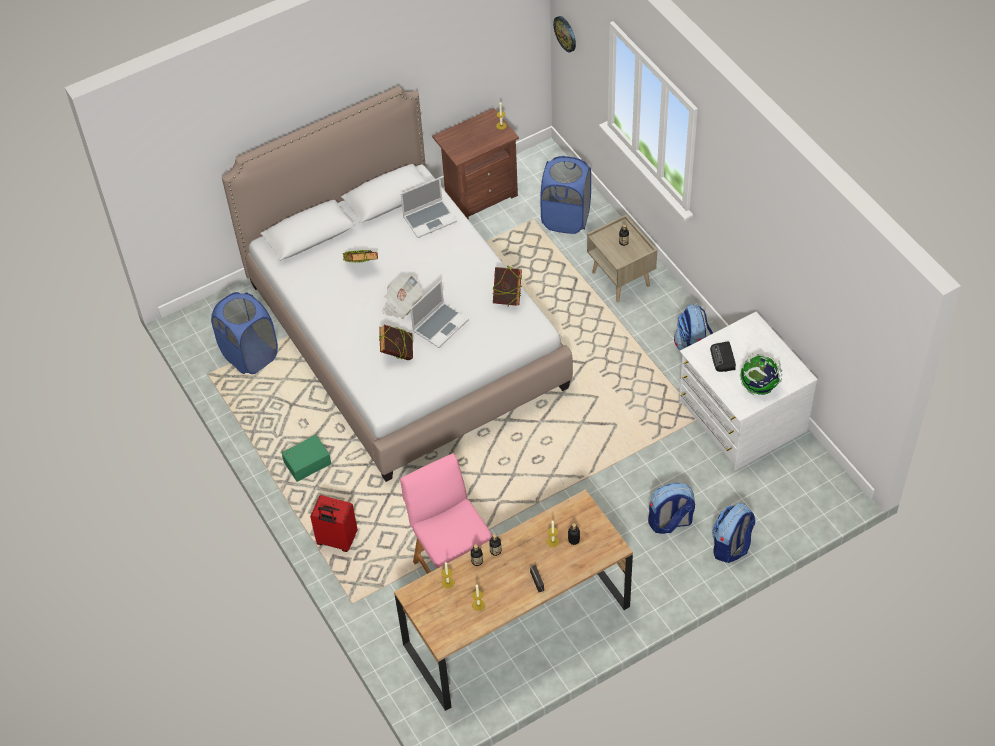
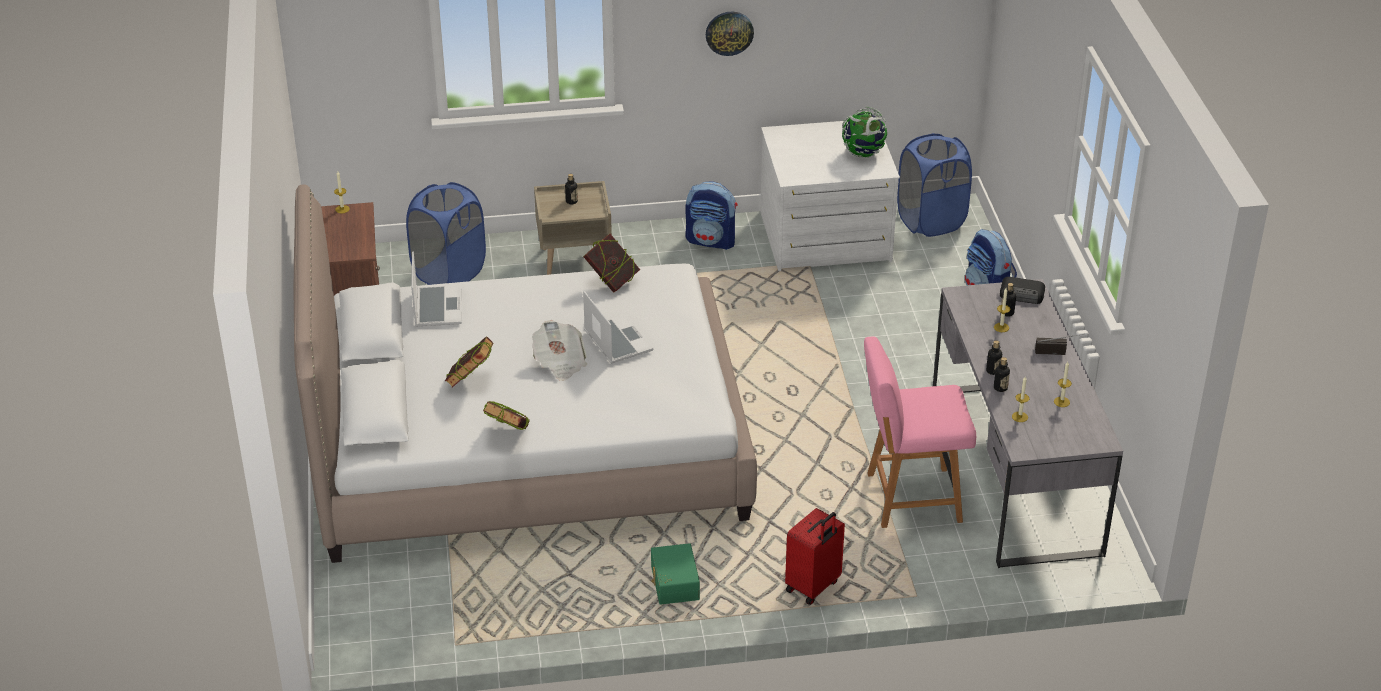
camera: 70 degrees left, 15 degrees down
blue laundry basket [211,292,278,374] -> blue laundry basket moved to [897,133,972,237]
book [379,325,414,360] -> book moved to [483,401,530,430]
brown desk [394,490,633,711] -> grey desk [933,279,1123,568]
wall clock [553,16,576,52] -> wall clock moved to [706,12,754,56]
backpack [648,483,695,534] -> none
radio [710,341,736,372] -> radio moved to [1000,277,1045,304]

